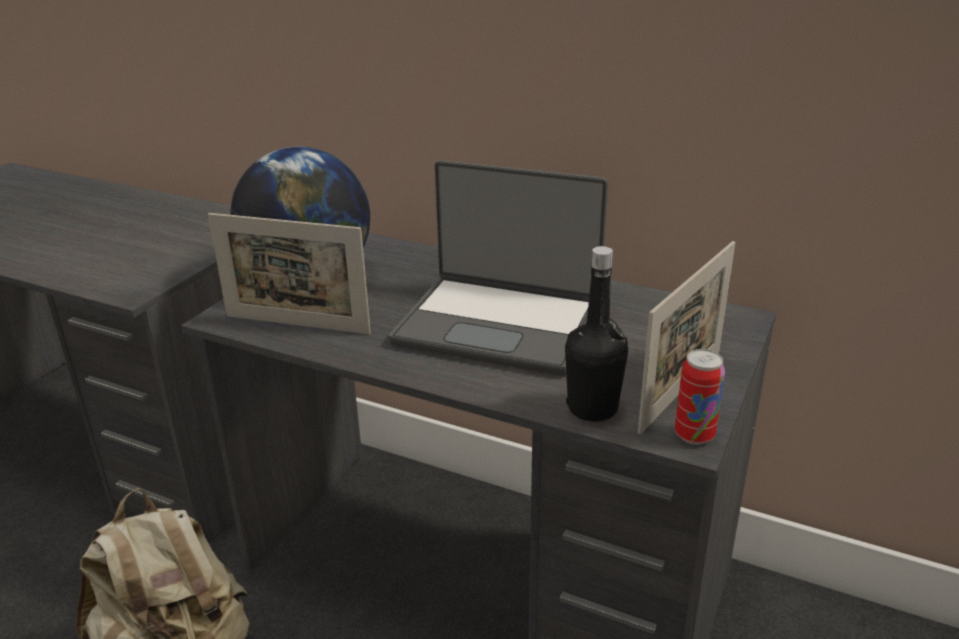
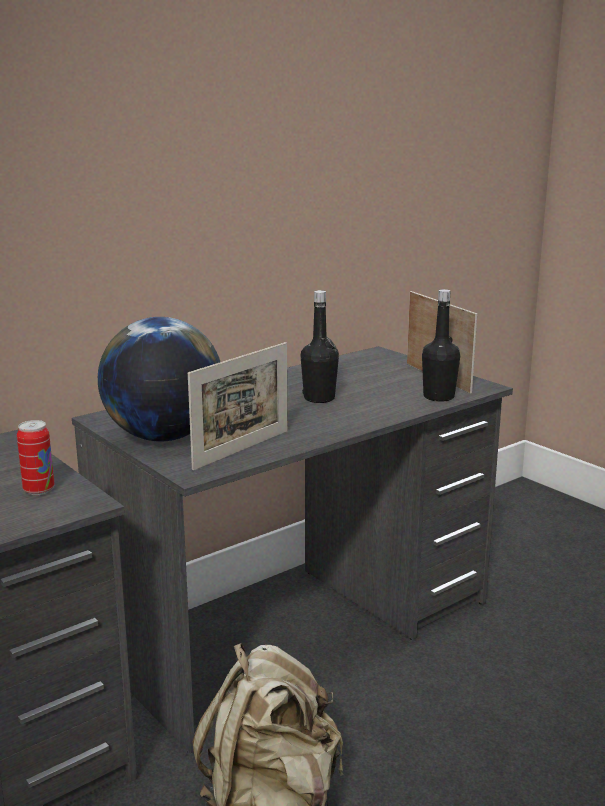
camera: 65 degrees left, 10 degrees down
laptop [389,160,608,376] -> black bottle [301,290,339,403]
can [675,349,725,445] -> can moved to [17,420,54,495]

